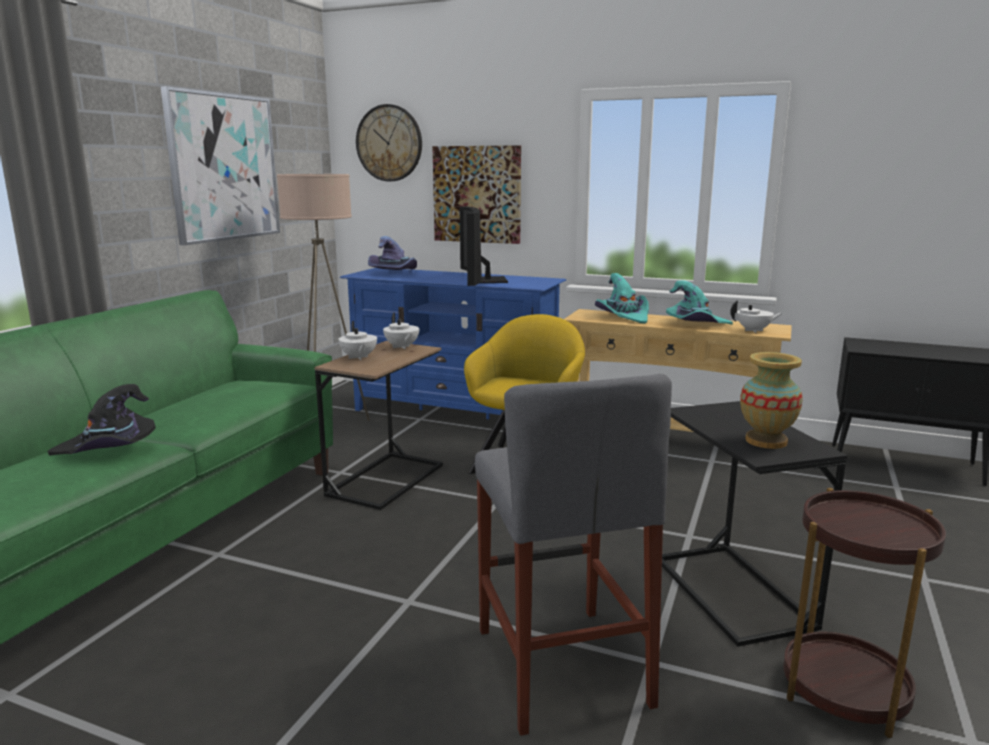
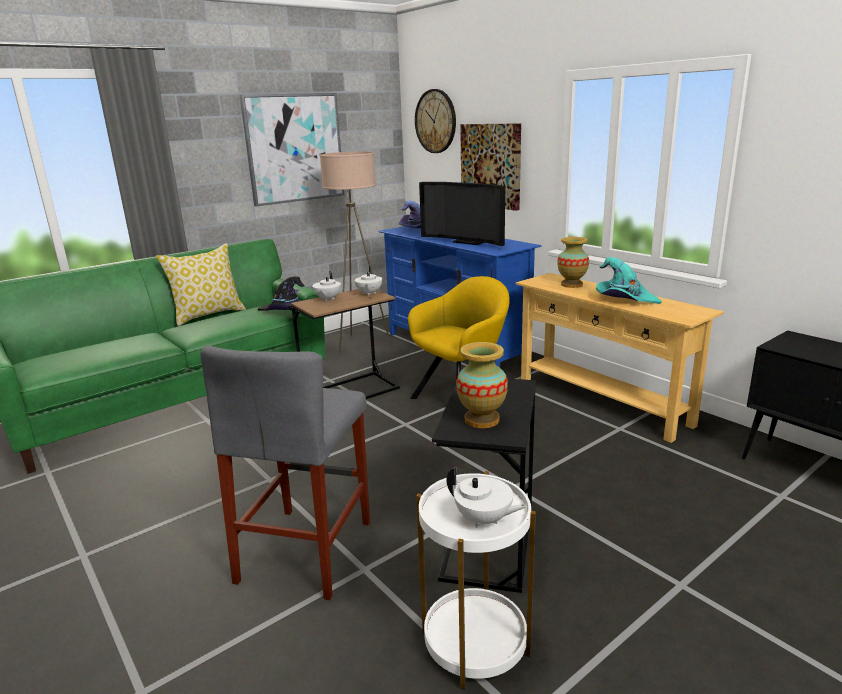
camera: 30 degrees right, 5 degrees up
black hat [47,384,156,455] -> black hat moved to [258,276,308,311]
television [460,206,508,286] -> television turned 75 degrees counterclockwise [419,182,505,246]
turquoise hat [595,273,649,324] -> vase [558,237,589,288]
white teapot [730,300,783,333] -> white teapot moved to [447,467,527,528]
brown side table [783,488,946,738] -> white side table [416,471,536,690]
none -> pillow [156,243,246,326]

